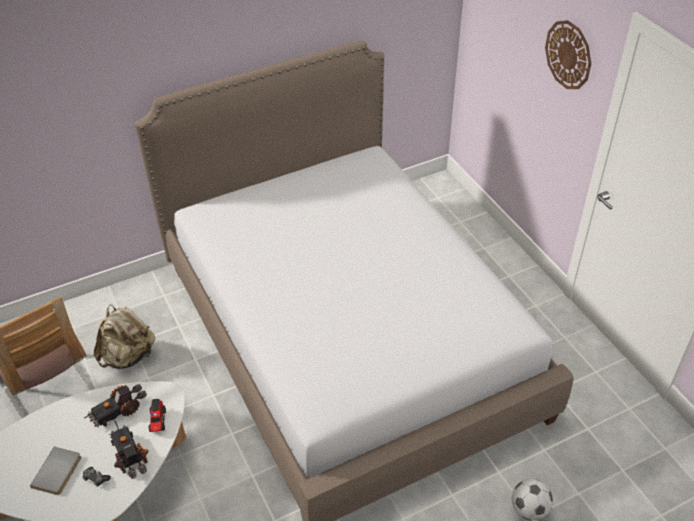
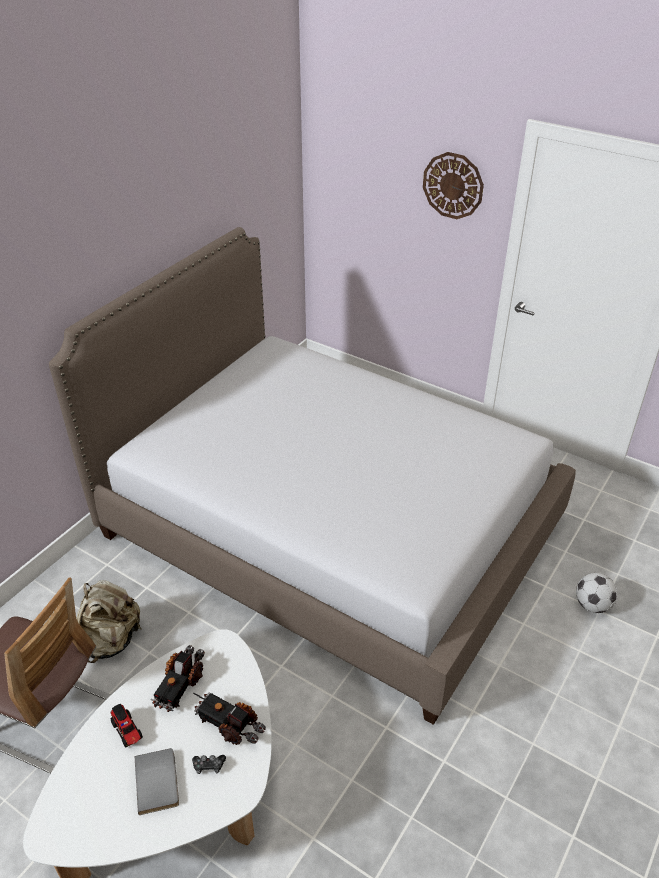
camera: 30 degrees left, 5 degrees down
toy truck [149,399,166,432] -> toy truck moved to [110,704,143,748]

